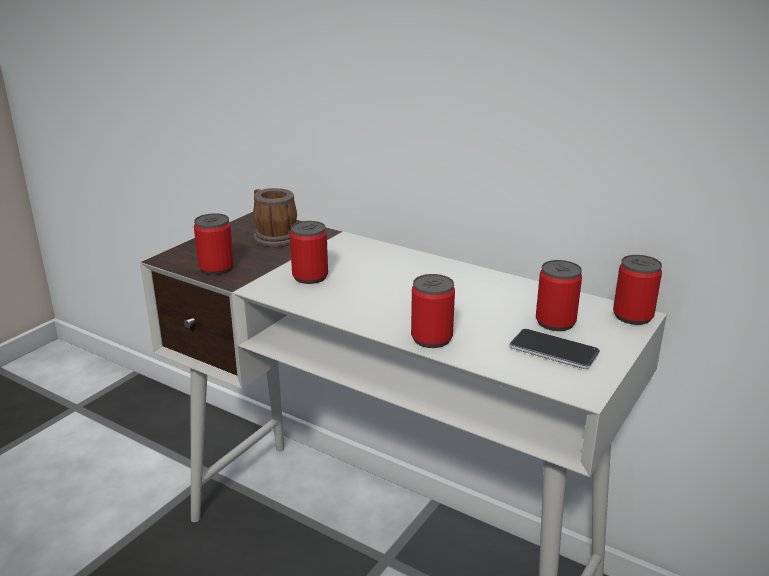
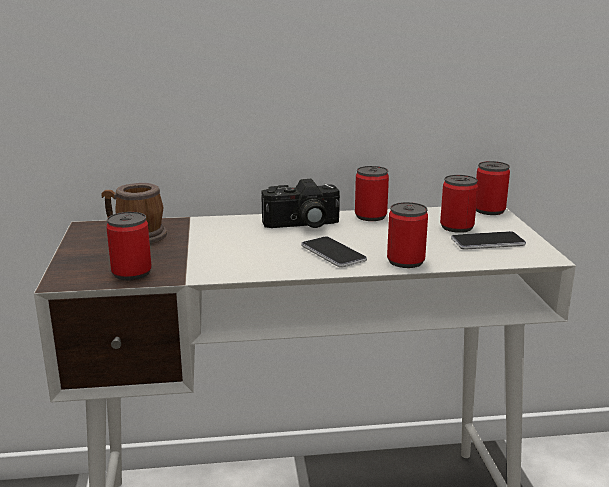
camera: 40 degrees left, 5 degrees down
can [290,221,328,284] -> can moved to [355,166,389,221]
none -> camera [261,179,340,228]
none -> phone [301,237,367,268]

